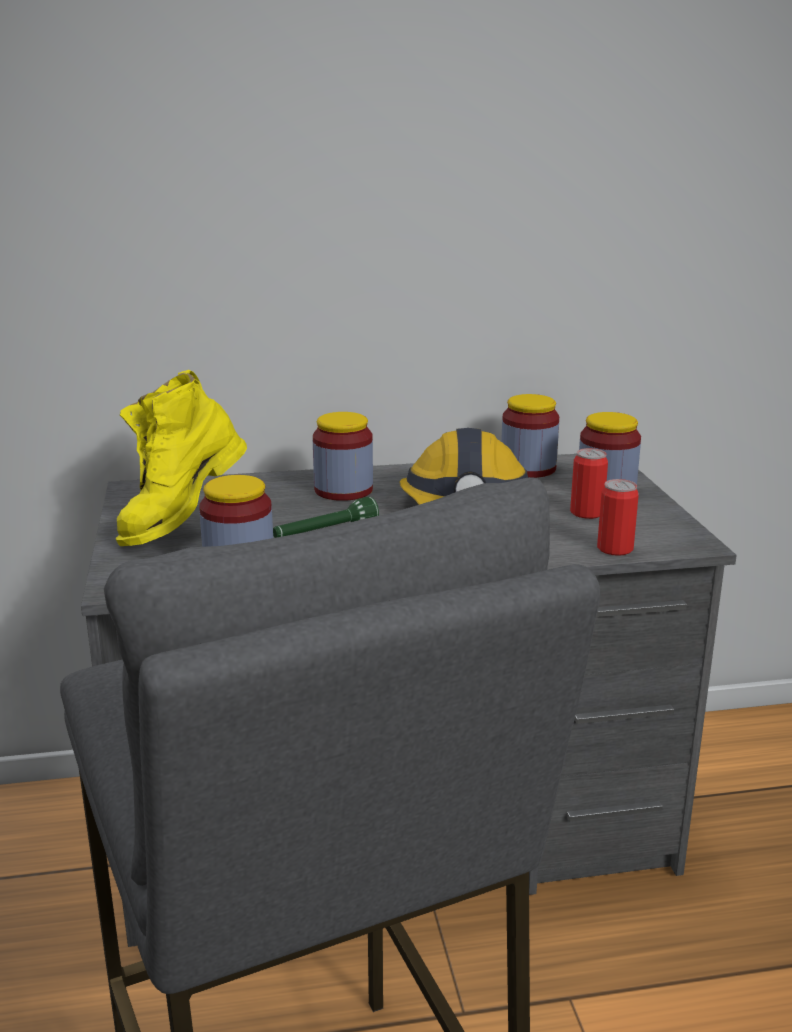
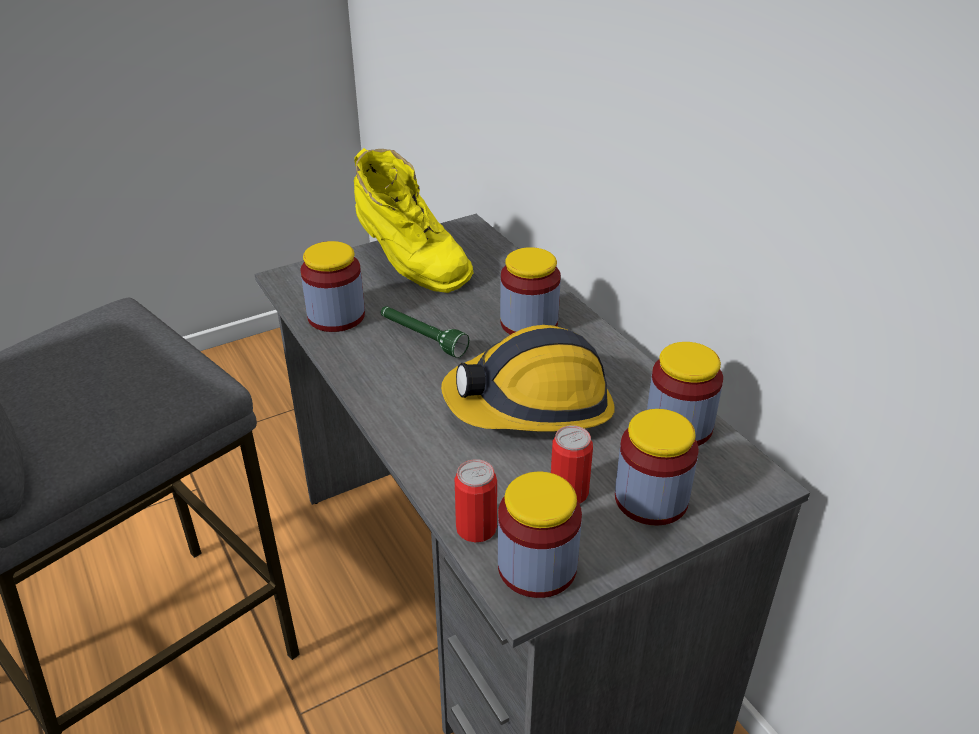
camera: 70 degrees right, 15 degrees up
yellow boot [116,370,247,546] -> yellow boot turned 150 degrees counterclockwise [354,148,473,293]
none -> jar [498,472,582,598]

